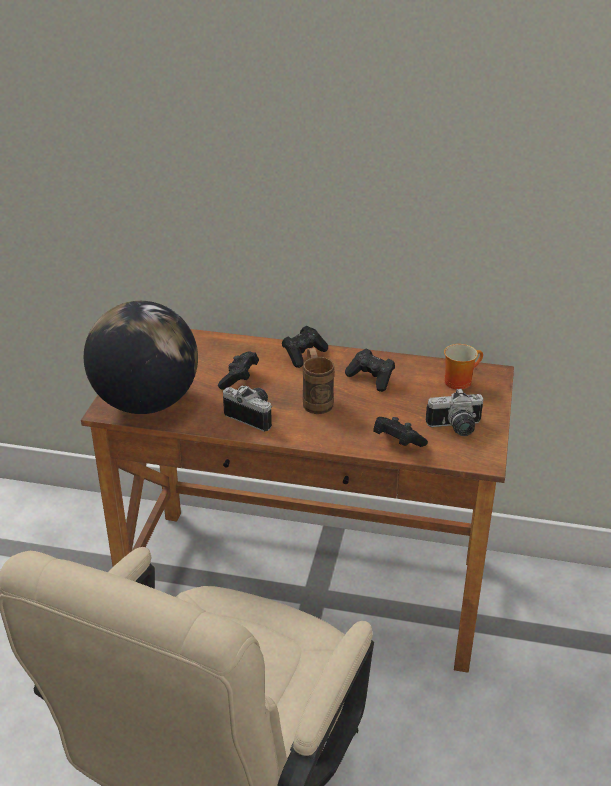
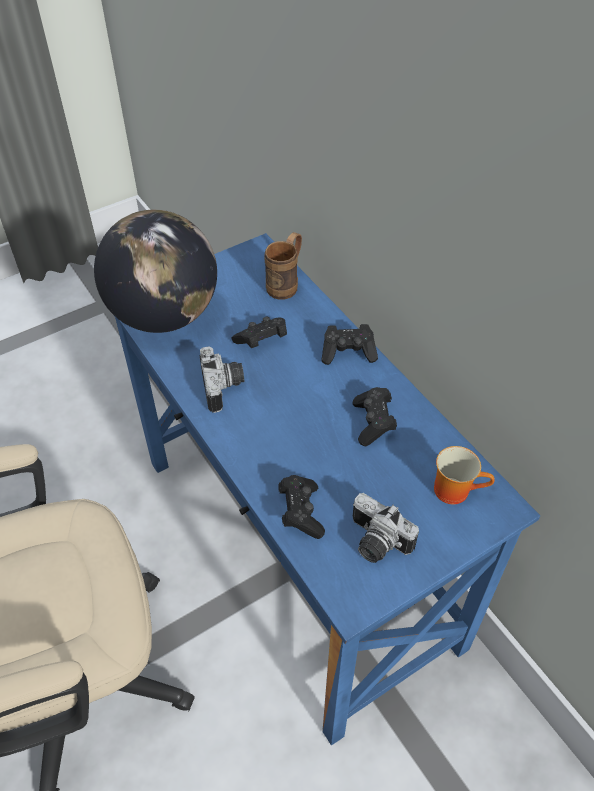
camera: 45 degrees right, 15 degrees up
brown desk [81,329,514,673] -> blue desk [115,233,540,745]
brown mug [302,348,335,414] -> brown mug moved to [264,232,302,300]

